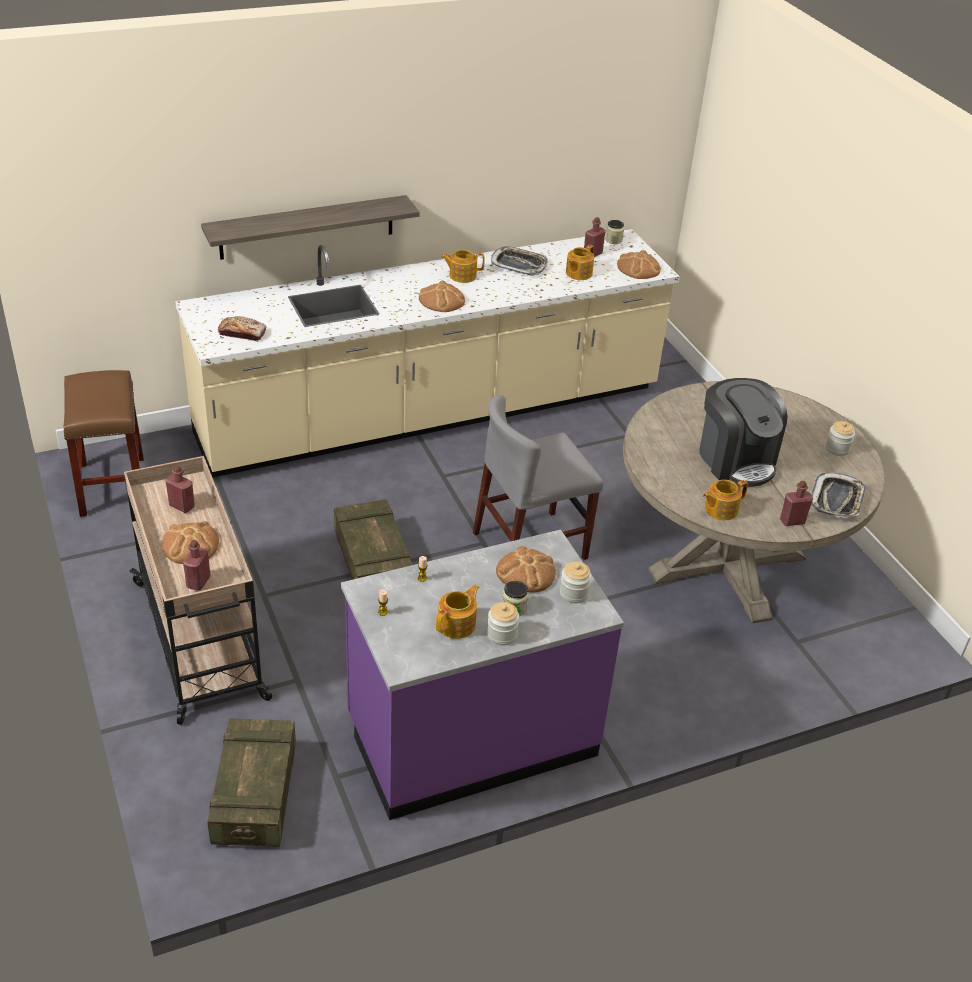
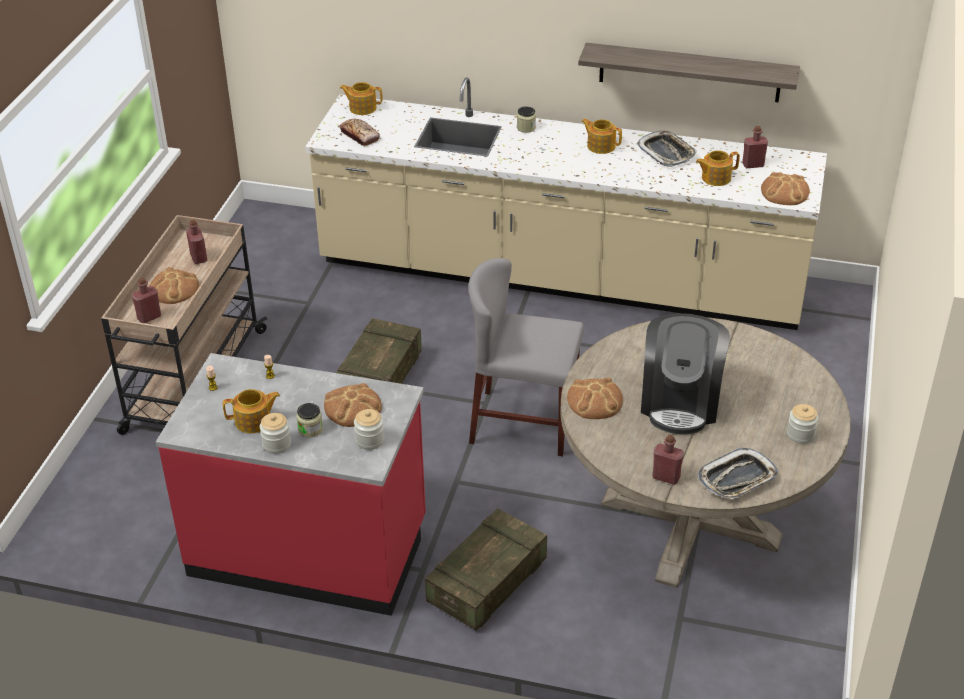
camera: 40 degrees right, 0 degrees up
brown stool [64,370,144,517] -> none
shelf [201,195,420,260] -> shelf moved to [578,43,800,102]
crate [208,718,296,847] -> crate moved to [425,508,547,630]
purple counter [341,530,624,820] -> red counter [156,353,426,616]
bread [419,280,465,312] -> bread moved to [567,377,623,419]
jar [605,220,624,244] -> jar moved to [517,106,536,133]
teapot [703,480,748,520] -> teapot moved to [340,82,382,115]

